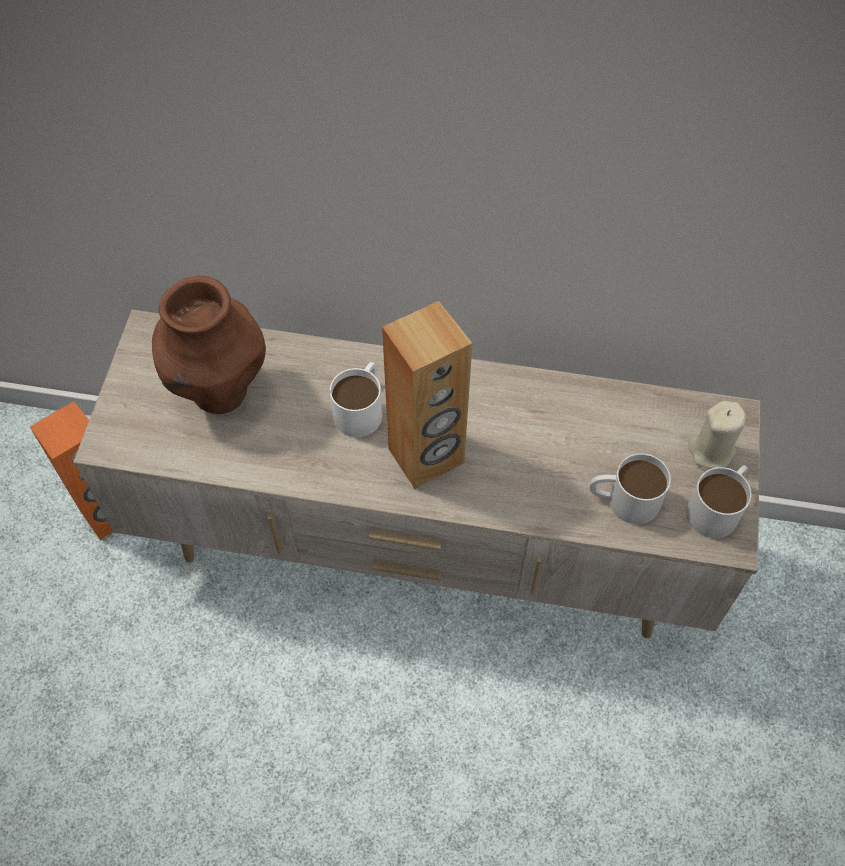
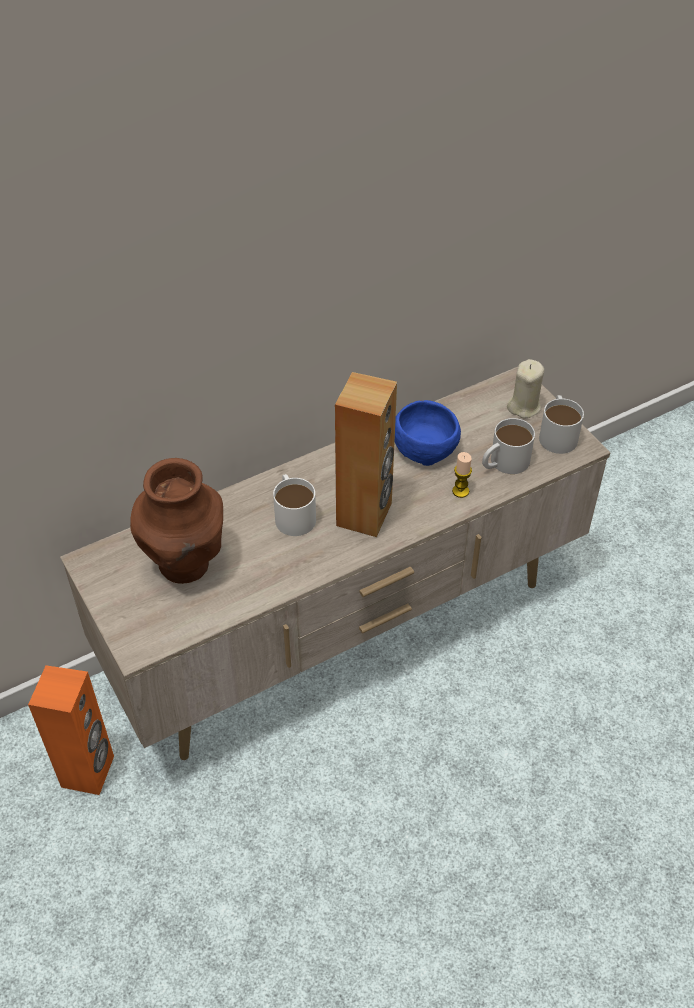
camera: 40 degrees left, 10 degrees down
none -> blue bowl [395,400,461,466]
none -> candle [452,452,472,498]

